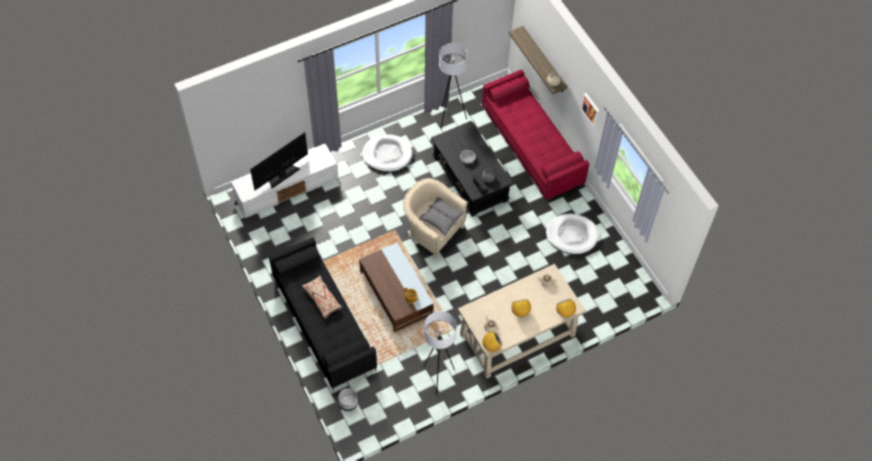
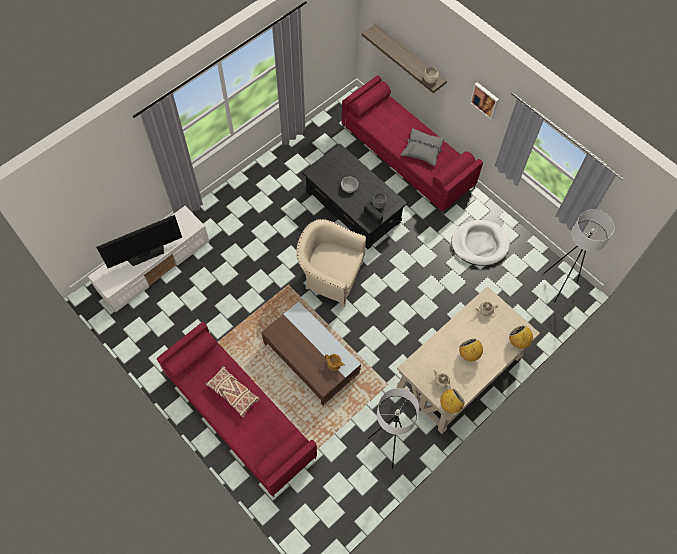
camera: 15 degrees left, 5 degrees up
television [250,132,308,190] -> television turned 150 degrees counterclockwise [96,215,182,268]
black sofa [269,237,377,391] -> red sofa [157,322,317,497]
grey planter [338,388,358,411] -> none
white dog bed [362,134,412,172] -> none
grey pillow [418,197,465,236] -> grey pillow moved to [400,128,445,166]
white floor lamp [439,43,468,129] -> white floor lamp moved to [543,210,615,303]

